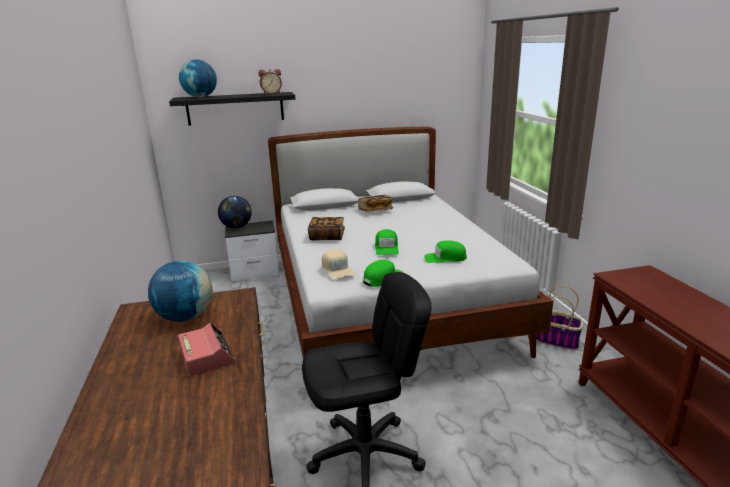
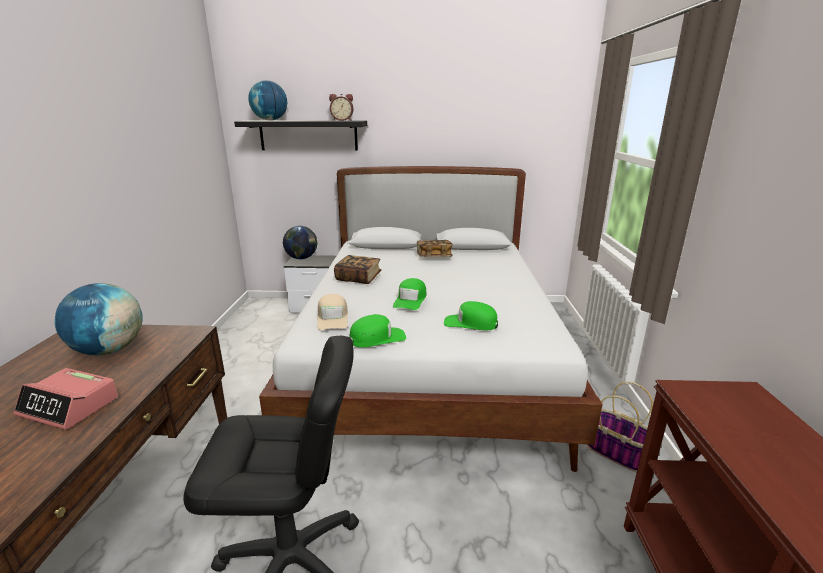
camera: 15 degrees right, 0 degrees up
alarm clock [178,323,236,377] -> alarm clock turned 120 degrees clockwise [14,368,119,430]

